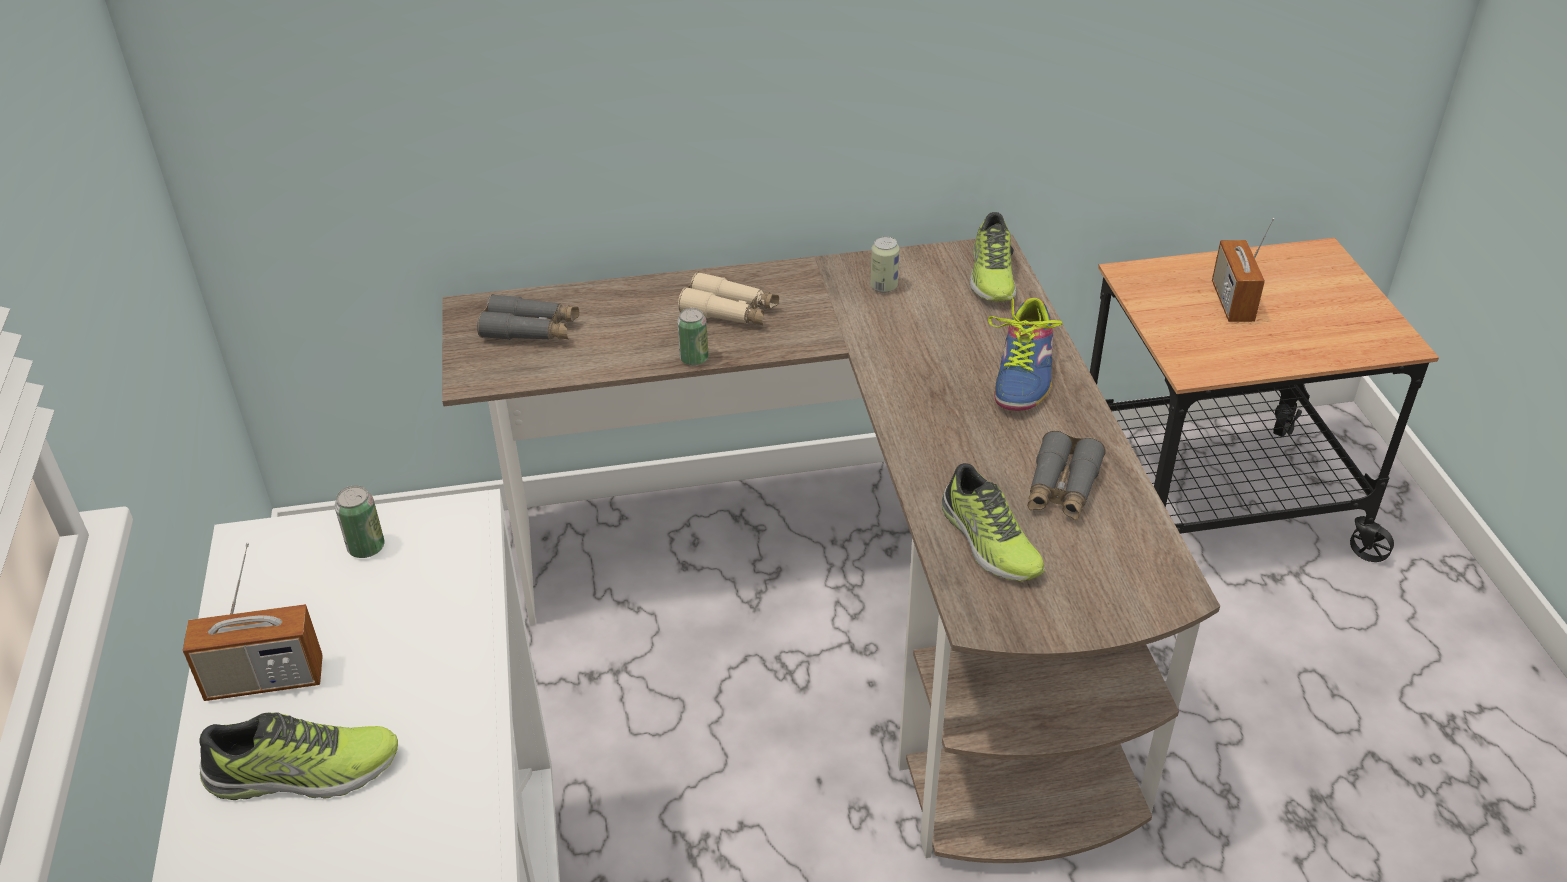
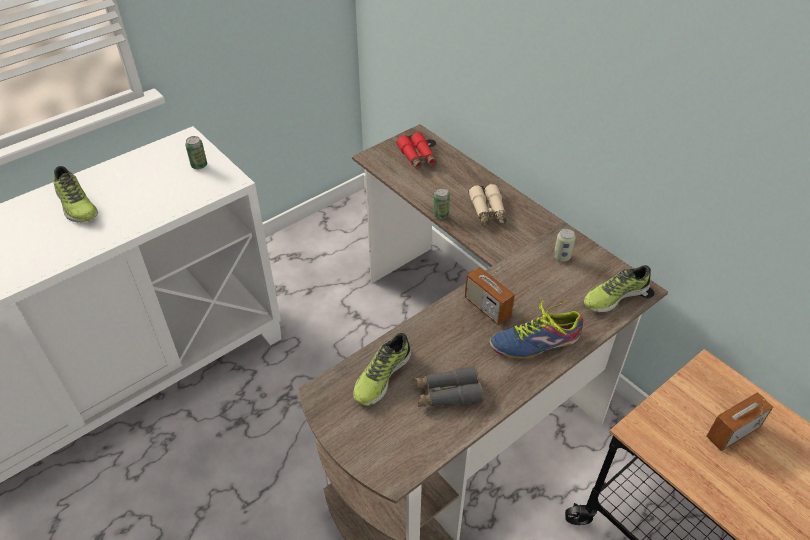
camera: 60 degrees right, 5 degrees up
radio [183,542,323,701] -> radio moved to [465,256,515,325]
grey binoculars [477,294,579,340] -> red binoculars [396,132,437,170]

